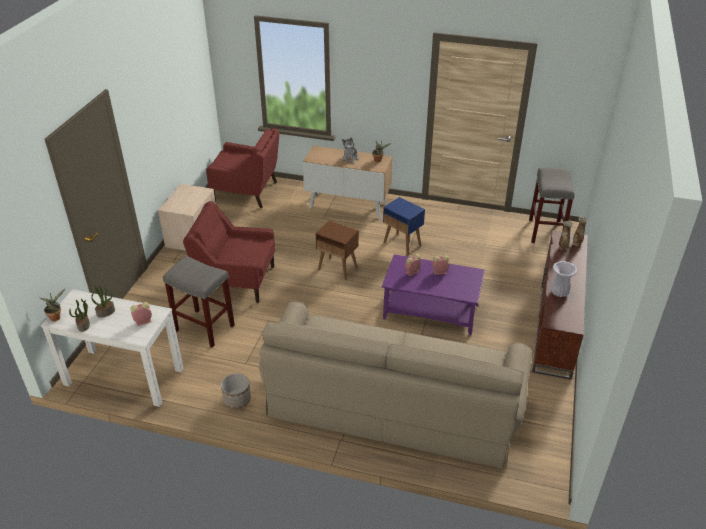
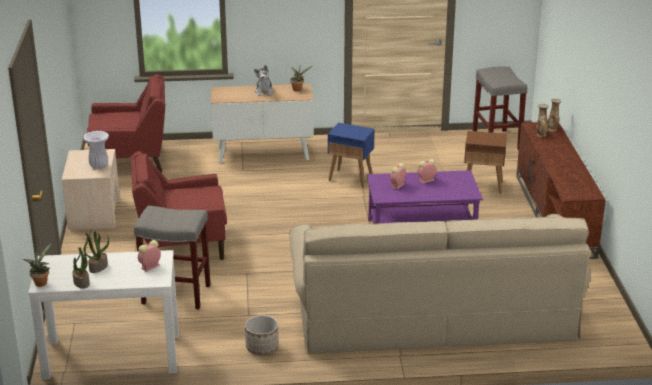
camera: 20 degrees left, 10 degrees down
brown side table [316,220,359,280] -> brown side table moved to [464,131,507,194]
white vase [551,261,578,297] -> white vase moved to [83,131,109,169]

